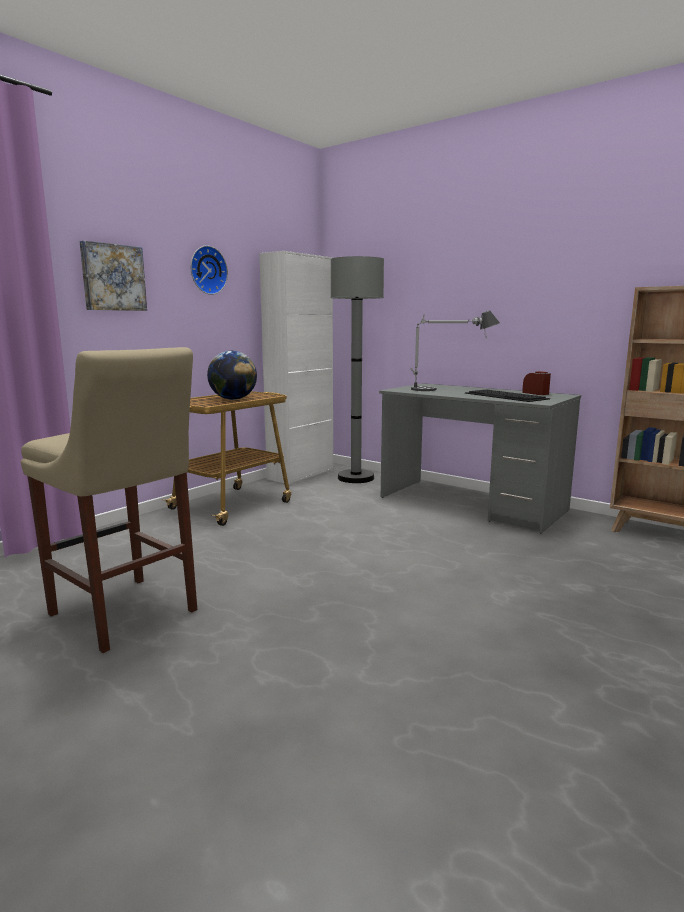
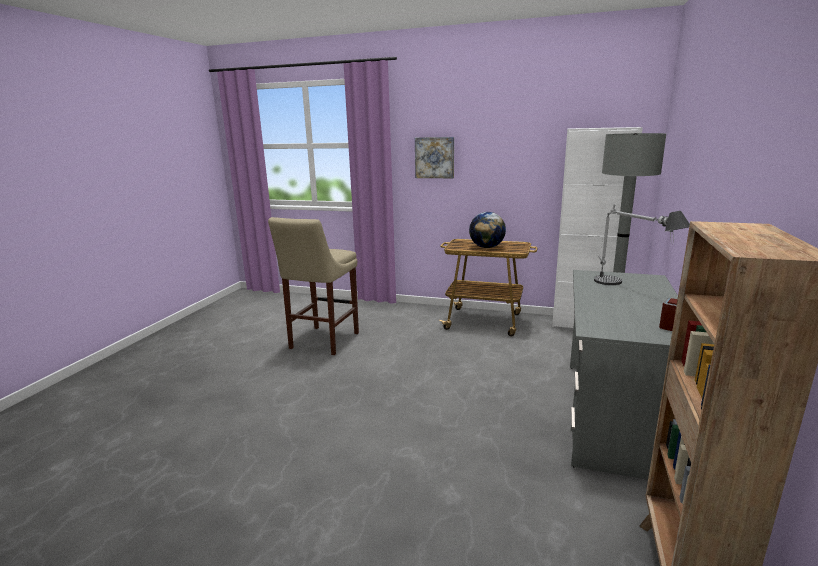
camera: 70 degrees right, 5 degrees up
wall clock [190,246,228,295] -> none
keyboard [465,389,550,402] -> none

